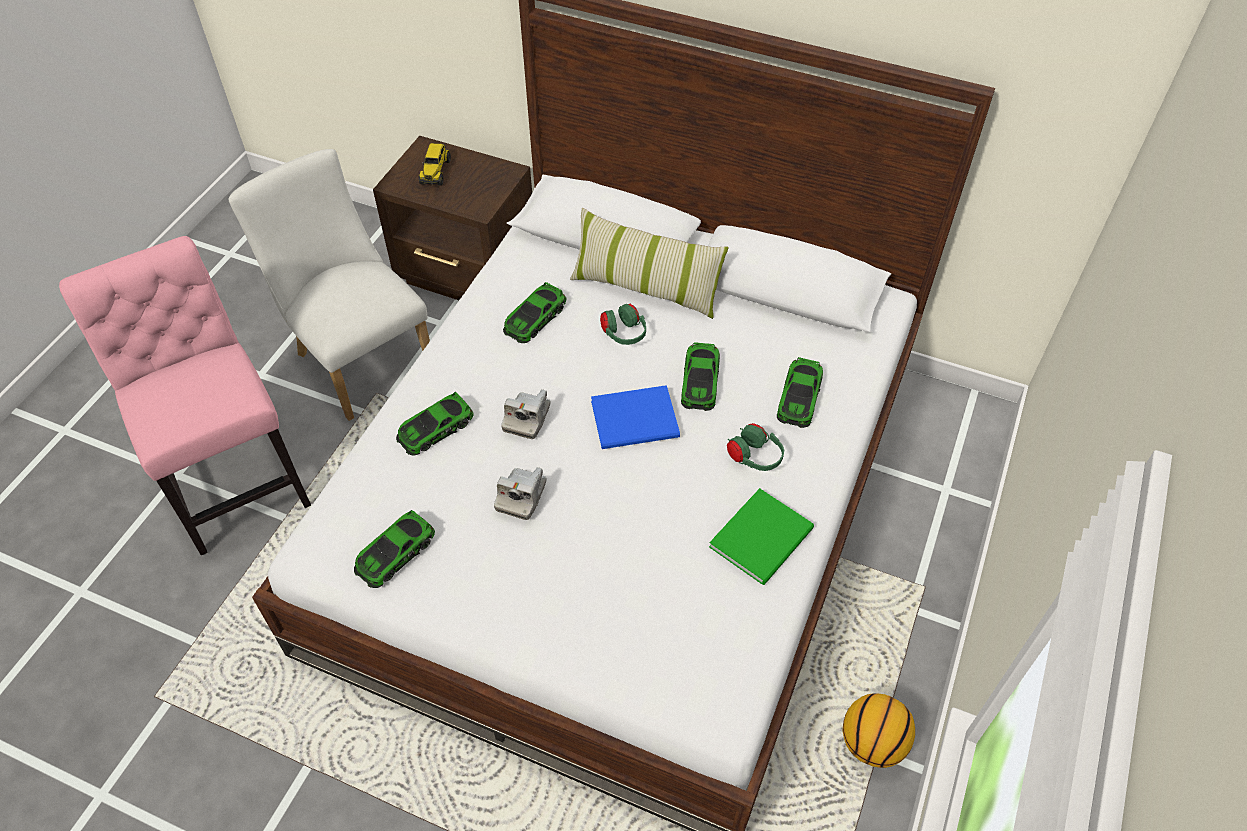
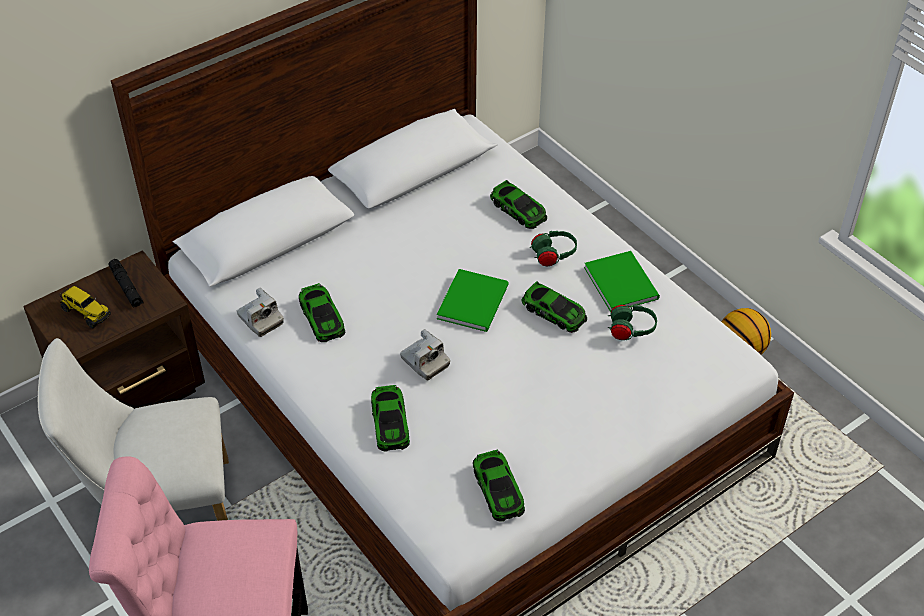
camera: 60 degrees left, 5 degrees down
camera [494,467,547,520] -> camera moved to [237,288,284,337]
pillow [570,208,729,319] -> none
blue book [591,385,680,449] -> green book [437,269,508,332]
green headphones [600,304,646,345] -> green headphones moved to [608,304,657,340]
toy car [681,342,720,411] -> toy car moved to [521,281,587,333]
none -> black flashlight [109,259,143,307]

